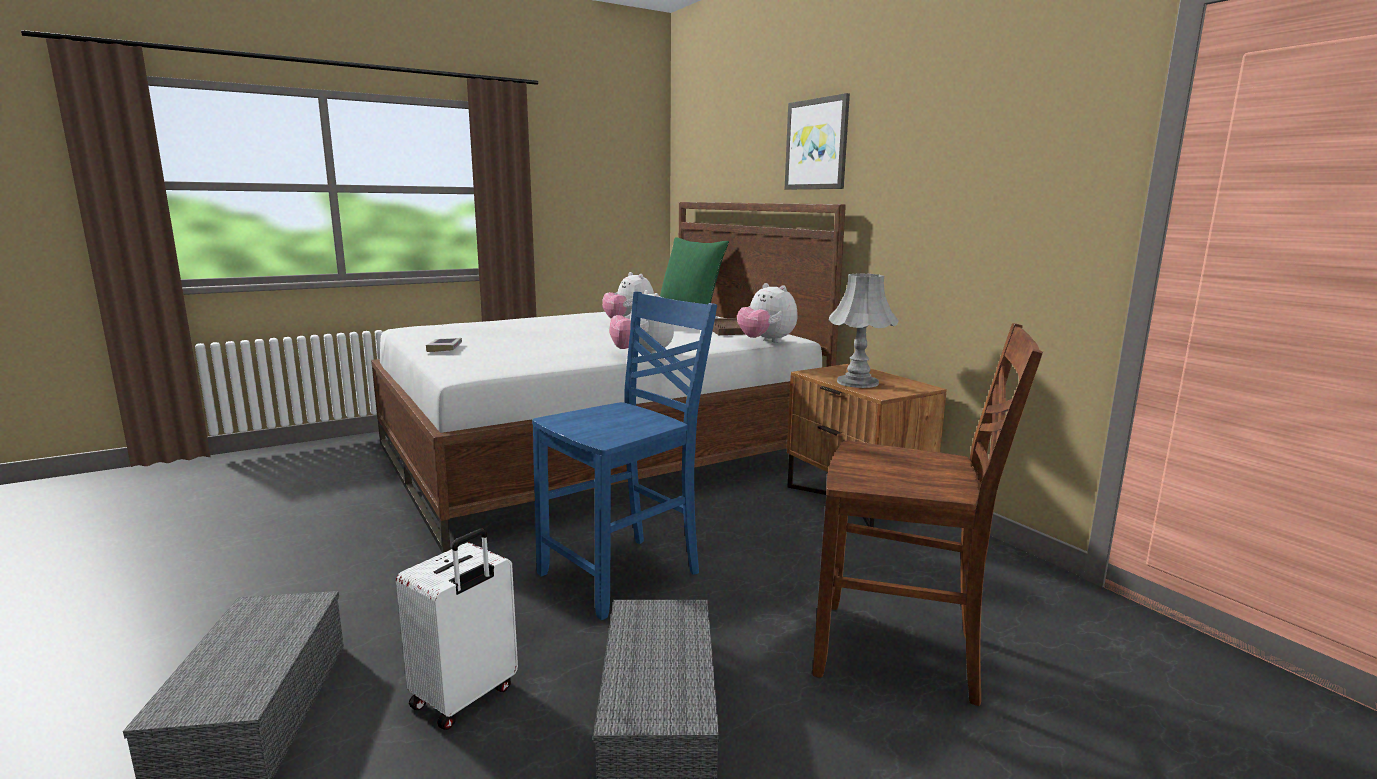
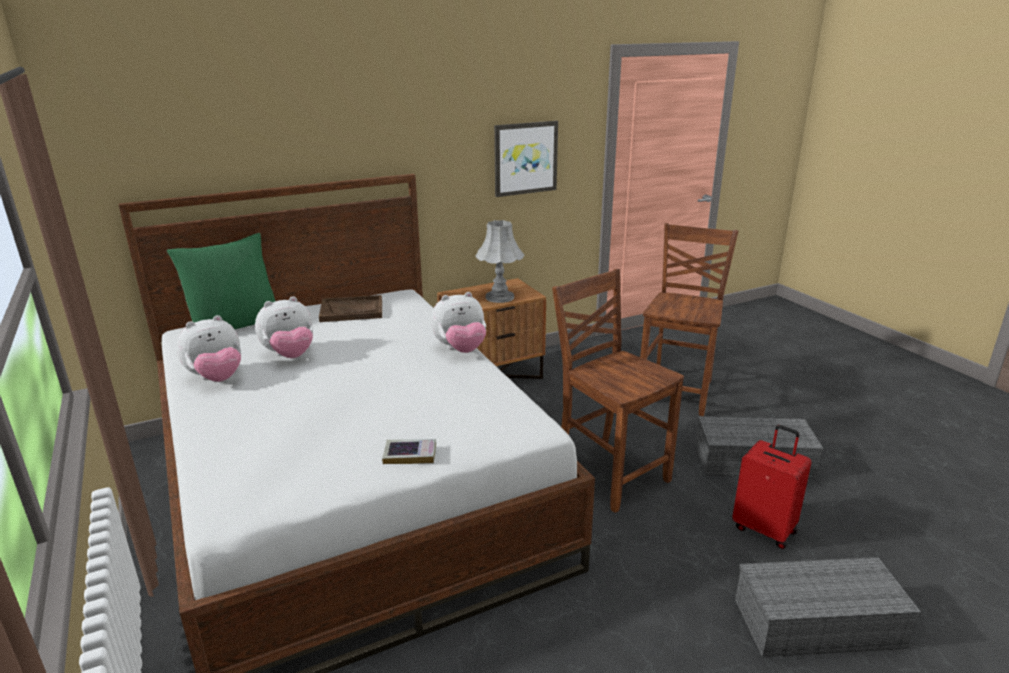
camera: 85 degrees left, 10 degrees up
white suitcase [396,529,518,730] -> red suitcase [732,425,812,549]
blue chair [532,292,717,620] -> brown chair [552,269,684,513]
plush toy [737,283,797,343] -> plush toy moved to [176,315,241,382]
picture [785,93,850,189] -> picture moved to [494,121,558,197]

